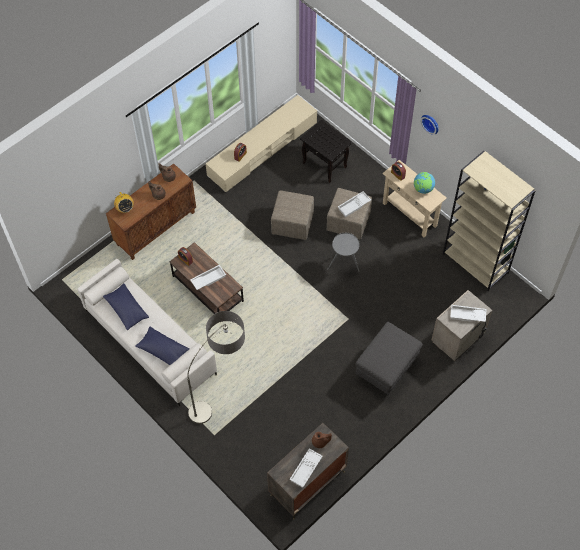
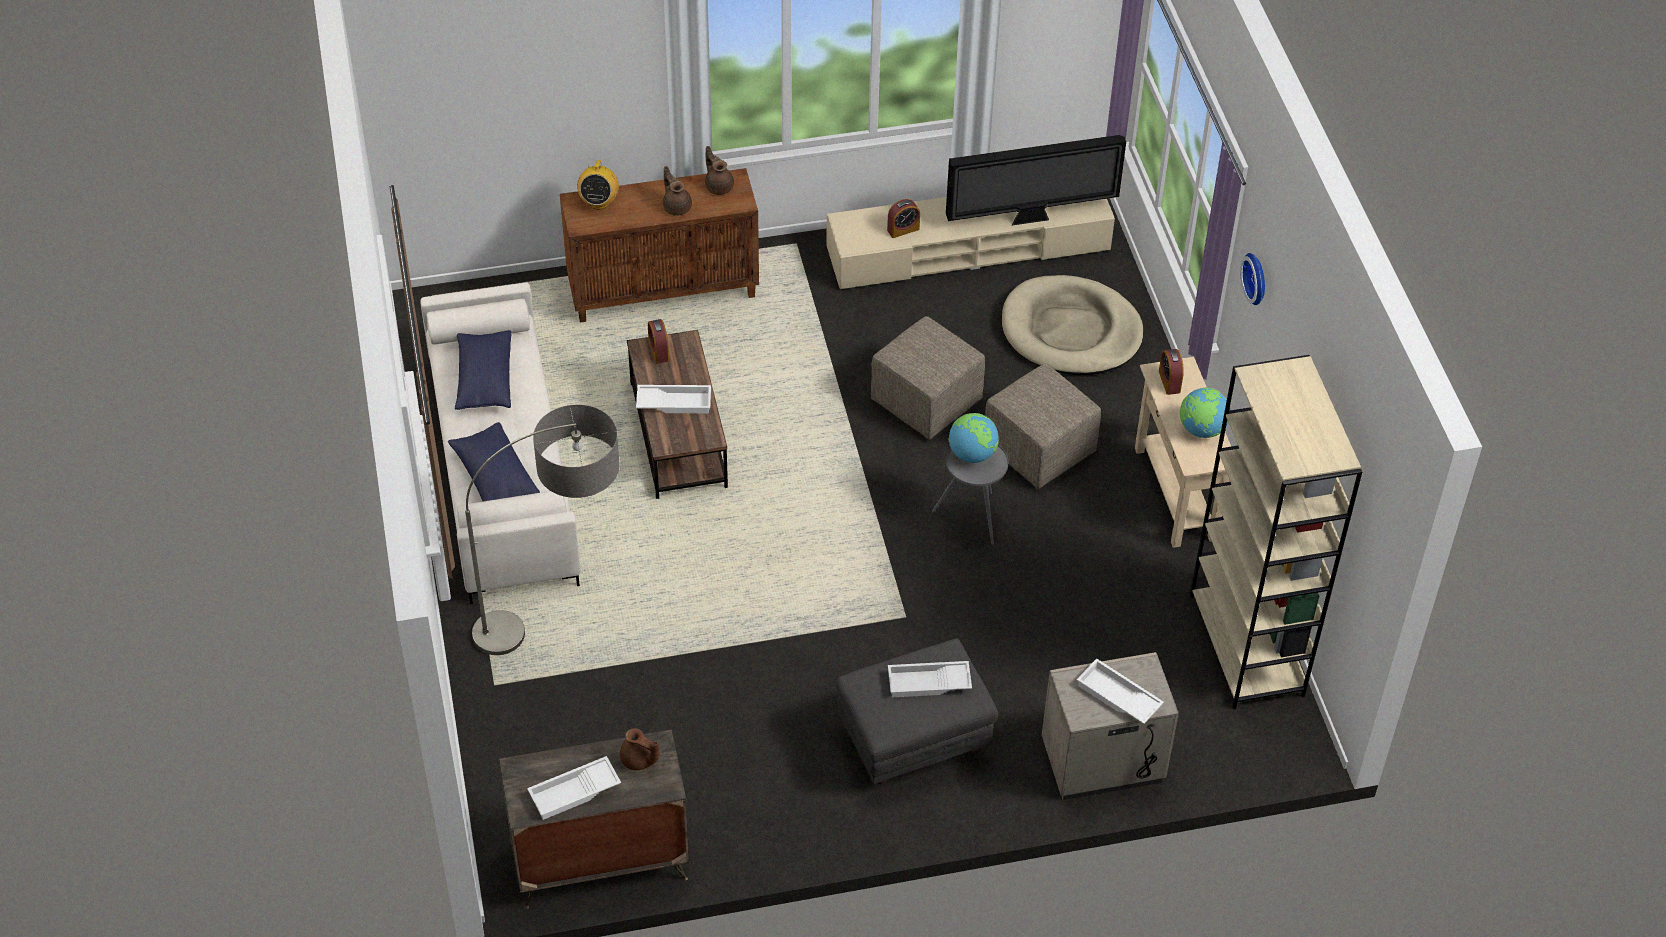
camera: 30 degrees right, 10 degrees down
black side table [300,120,353,183] -> beige dog bed [1002,275,1144,375]
white tray [338,191,371,217] -> white tray moved to [888,661,972,697]
none -> television [946,135,1126,226]
none -> globe [949,413,999,463]

